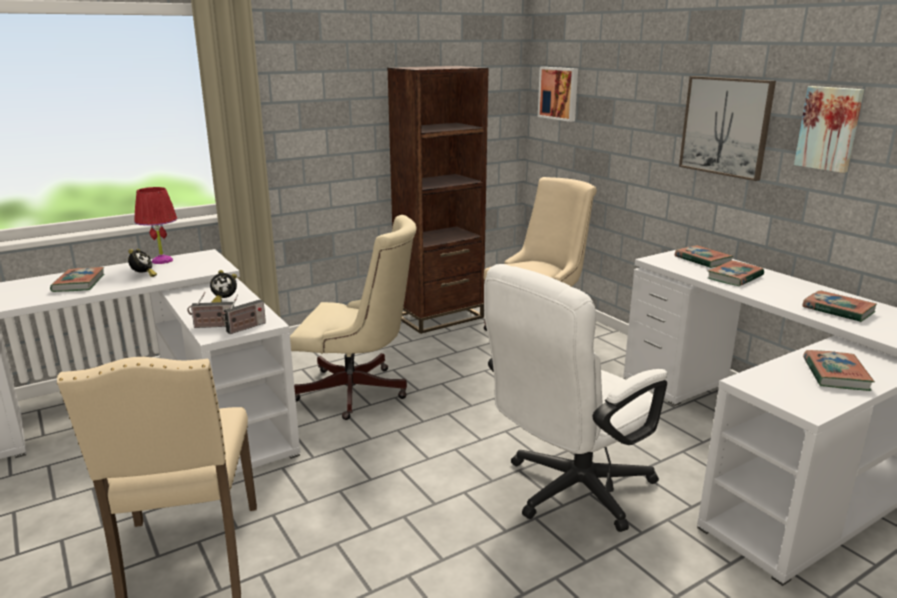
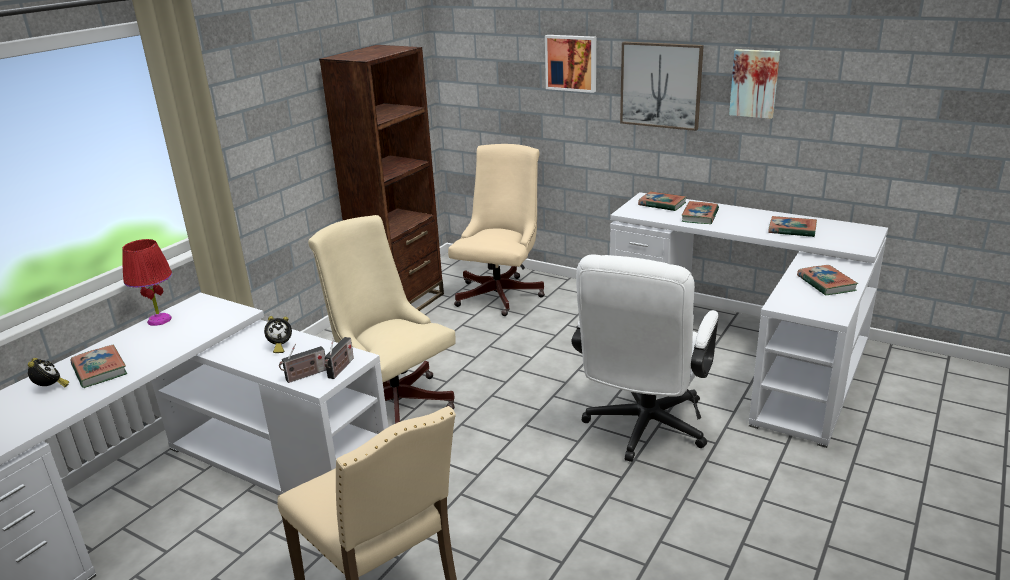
camera: 25 degrees left, 5 degrees up
alarm clock [128,249,157,277] -> alarm clock moved to [28,358,69,387]
beige office chair [290,215,416,420] -> beige office chair turned 120 degrees counterclockwise [308,215,456,424]
picture [538,67,578,122] -> picture moved to [545,35,596,93]

